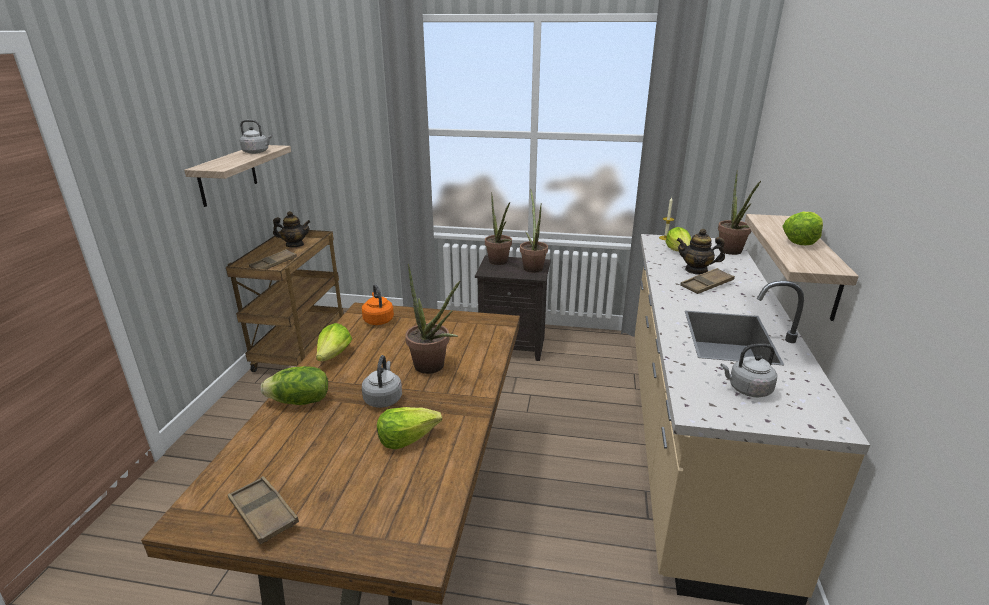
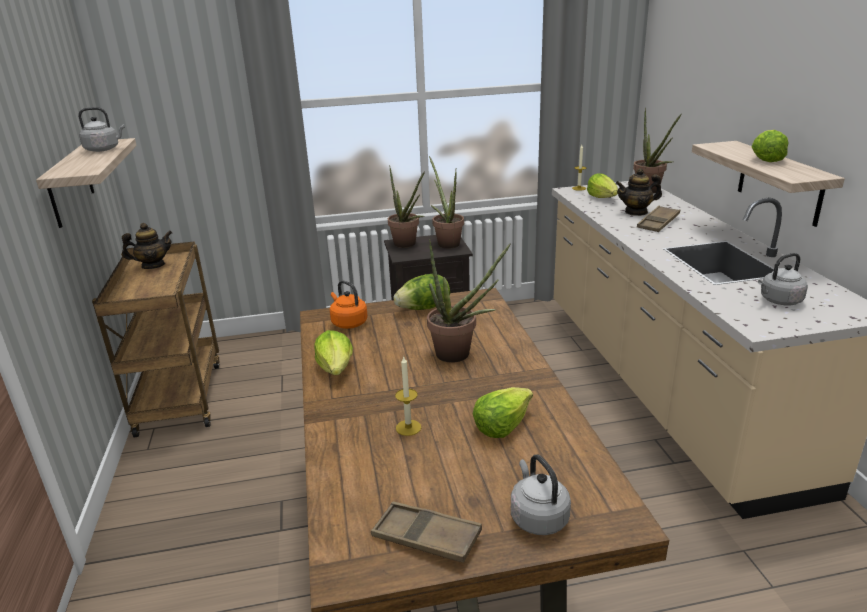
camera: 20 degrees left, 0 degrees up
brown tray [249,249,297,269] -> none
lettuce [261,366,328,405] -> lettuce moved to [393,274,450,310]
grey kettle [362,355,402,408] -> grey kettle moved to [511,454,571,535]
none -> candle [395,357,421,436]

